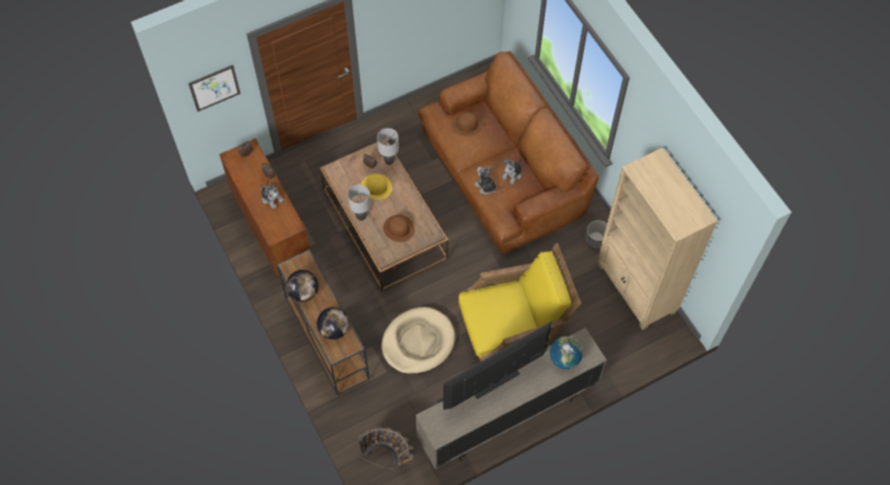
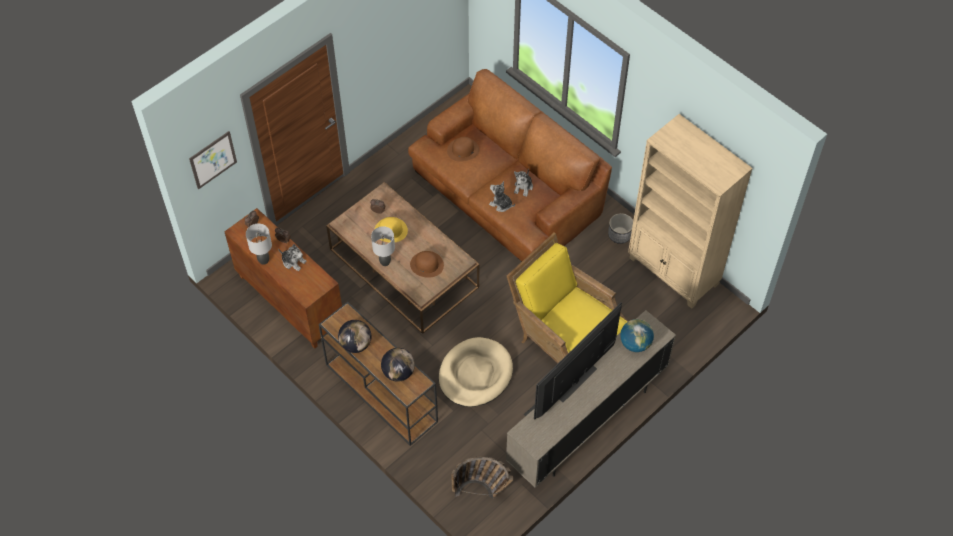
camera: 15 degrees left, 5 degrees down
grey table lamp [377,128,399,165] -> grey table lamp moved to [246,224,272,265]
yellow armchair [458,243,581,362] -> yellow armchair turned 105 degrees counterclockwise [507,233,628,363]

